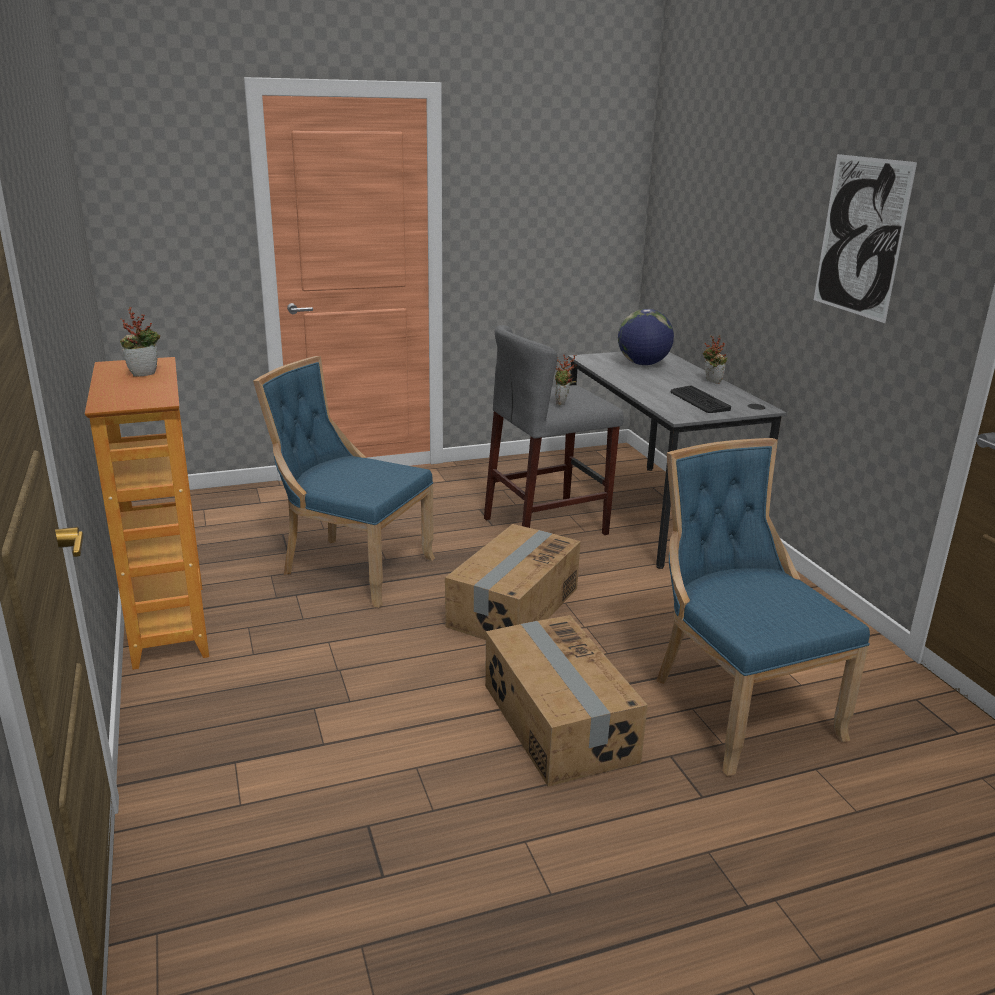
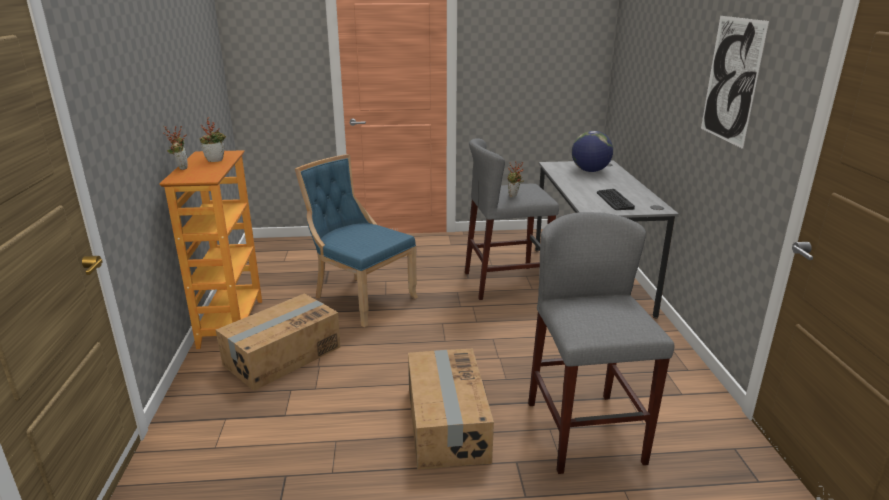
camera: 15 degrees right, 0 degrees up
cardboard box [445,524,581,640] -> cardboard box moved to [216,294,340,391]
blue chair [656,438,870,776] -> grey stool [528,212,674,474]
potted plant [703,336,727,384] -> potted plant moved to [165,126,188,170]

